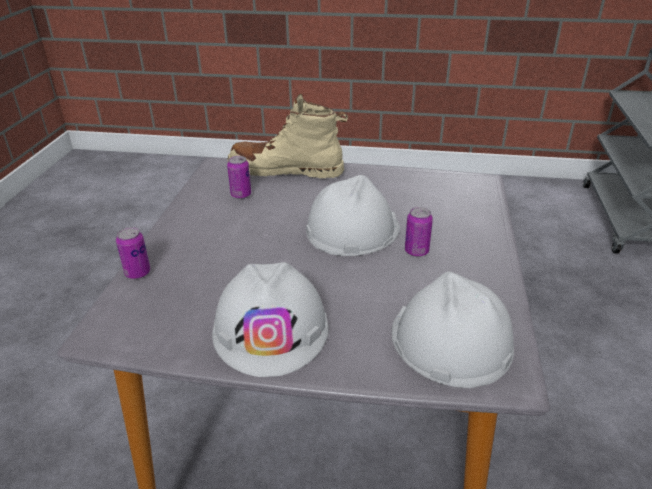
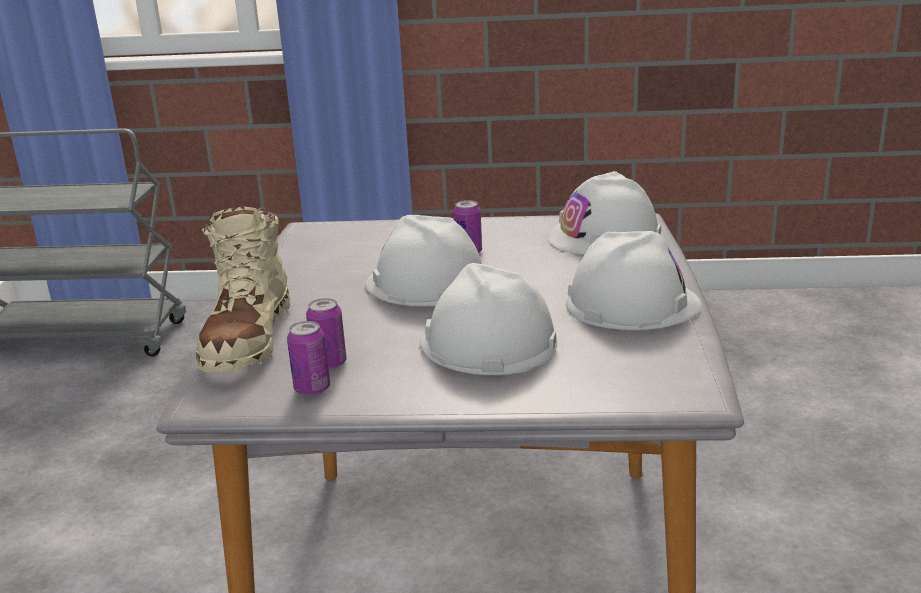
camera: 95 degrees left, 10 degrees down
can [116,227,150,279] -> can moved to [287,321,330,396]
none -> white hard hat [419,263,557,375]

